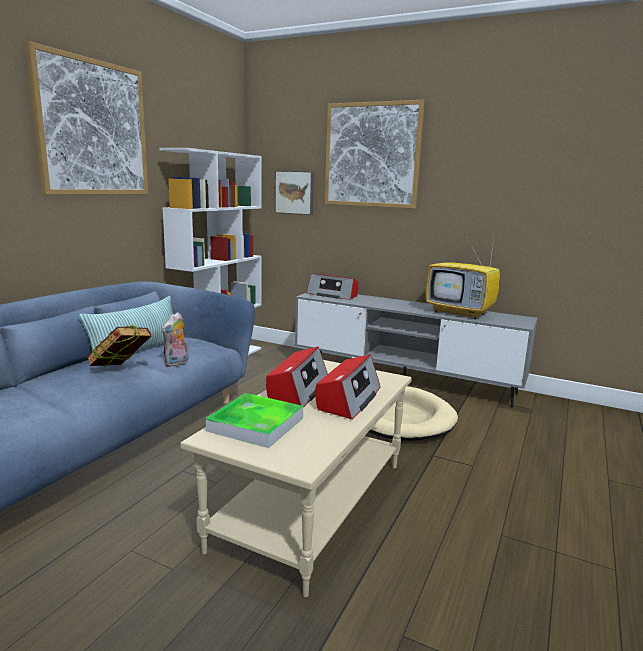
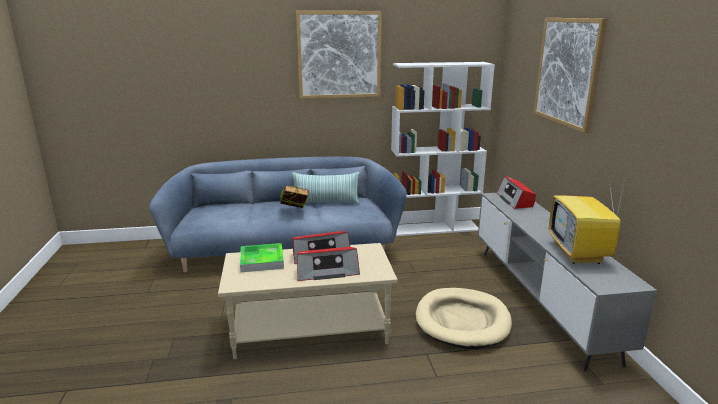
camera: 55 degrees right, 5 degrees up
plush toy [162,312,188,367] -> none
picture [275,171,314,215] -> none

